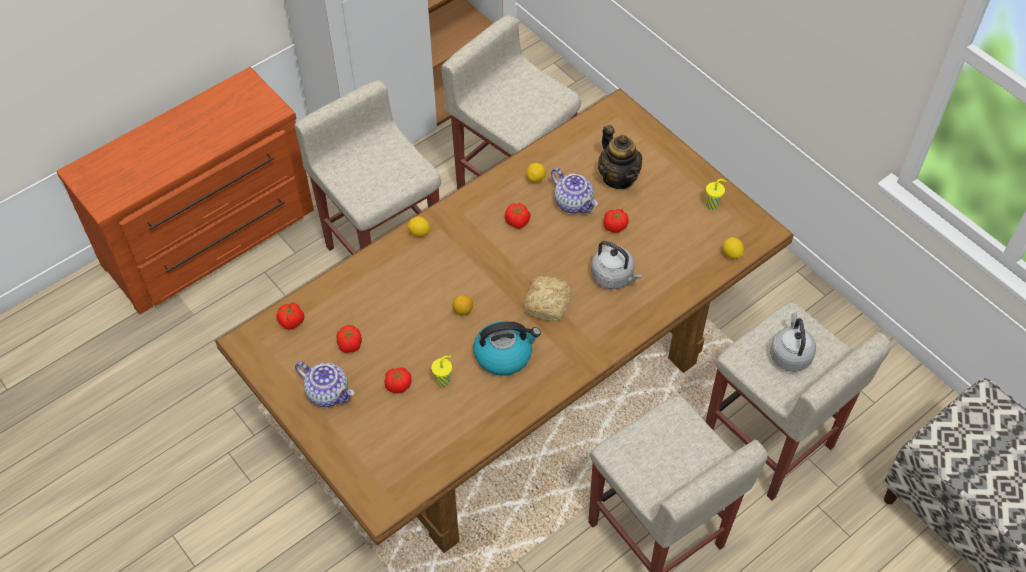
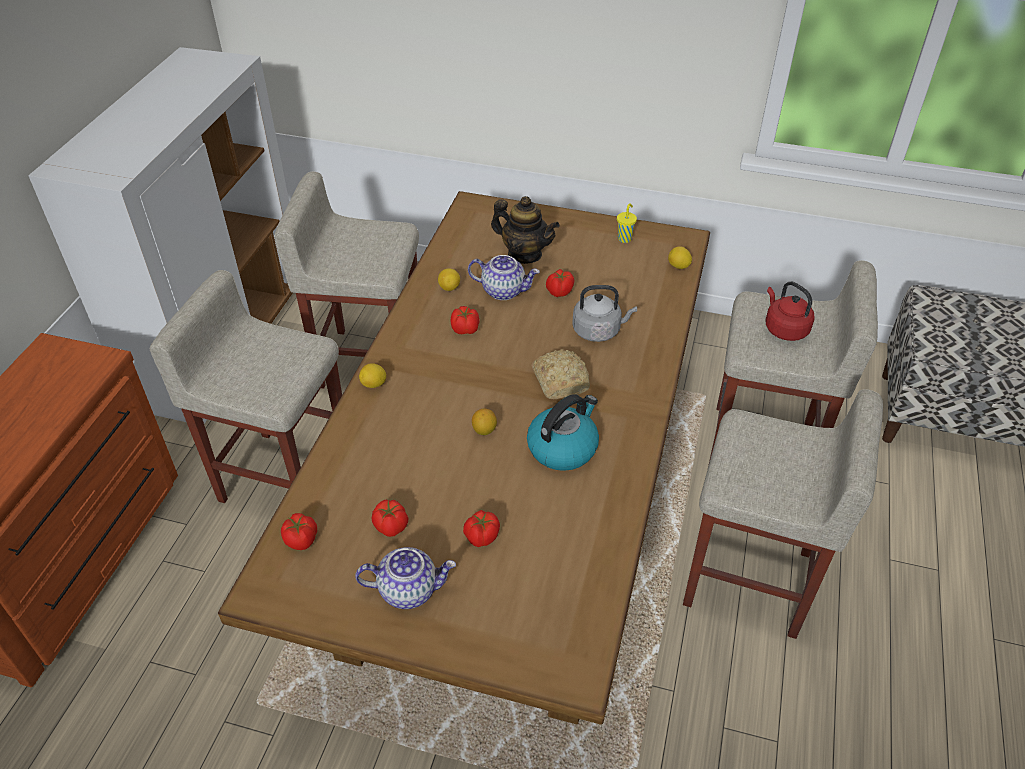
camera: 35 degrees left, 10 degrees down
yellow cup [431,356,452,387] -> none
grey kettle [770,312,816,372] -> red kettle [766,281,815,341]

